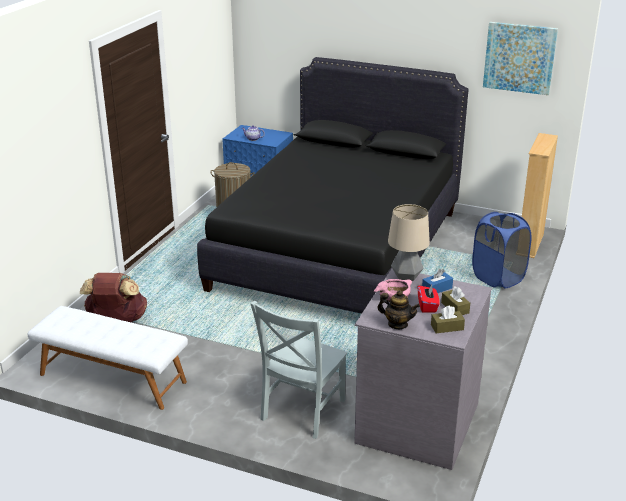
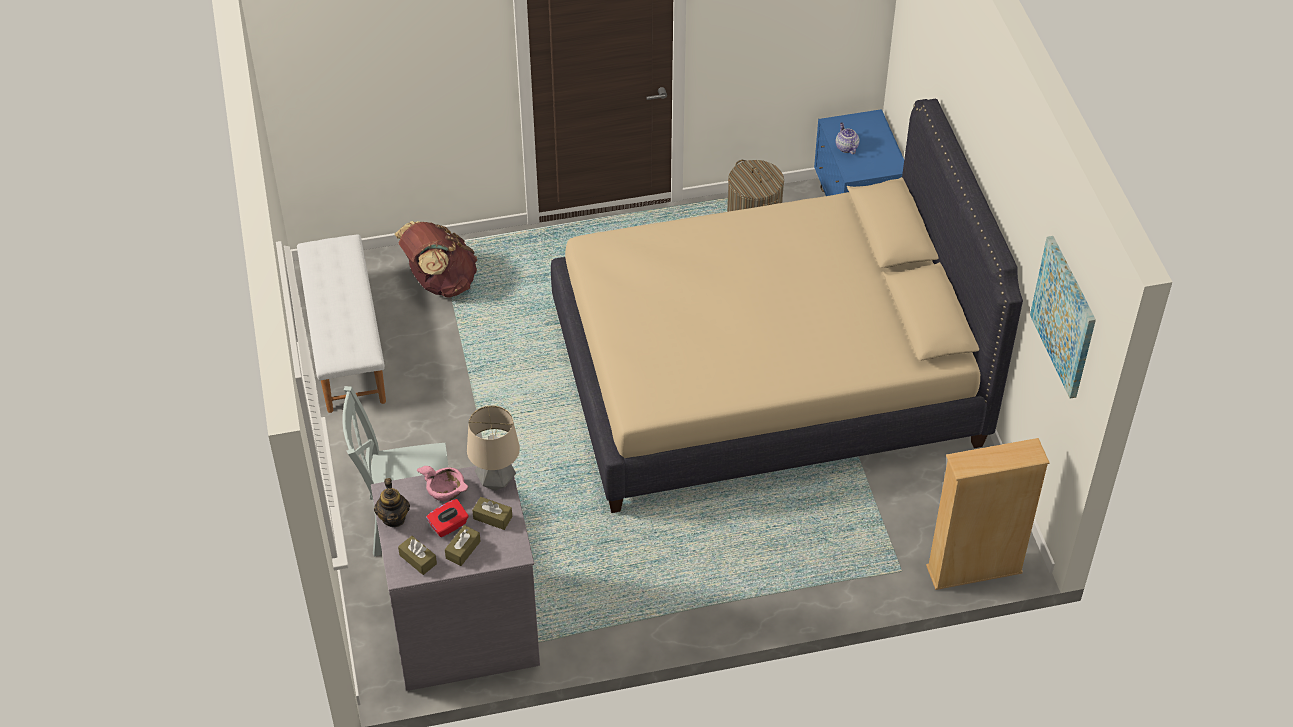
camera: 55 degrees right, 20 degrees up
black bed [197,57,469,314] -> beige bed [551,99,1023,513]
blue tissue box [422,269,453,293] -> brown tissue box [472,497,512,530]
blue laundry basket [472,212,532,289] -> none

